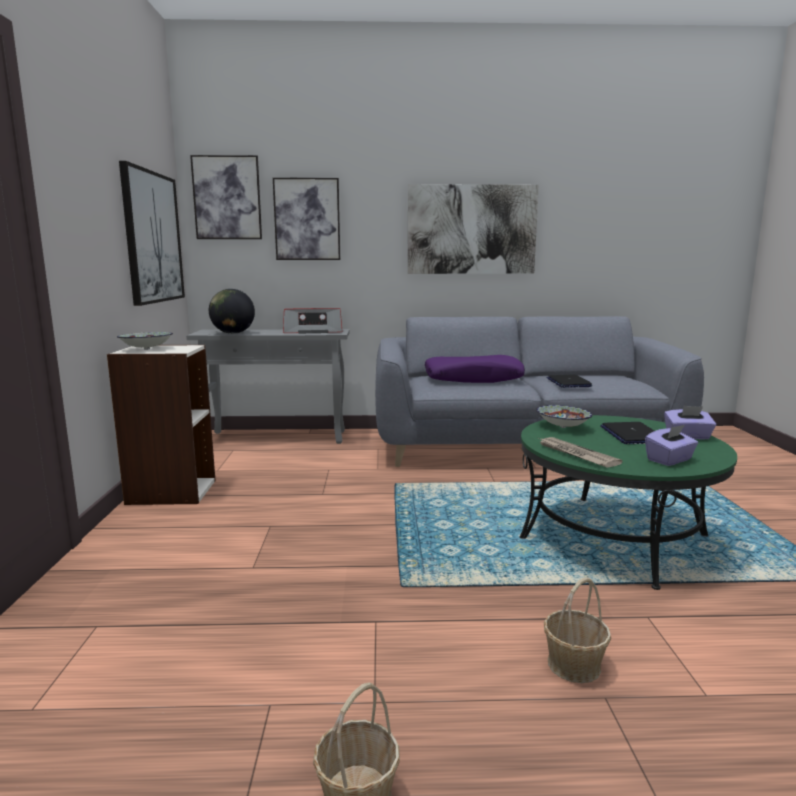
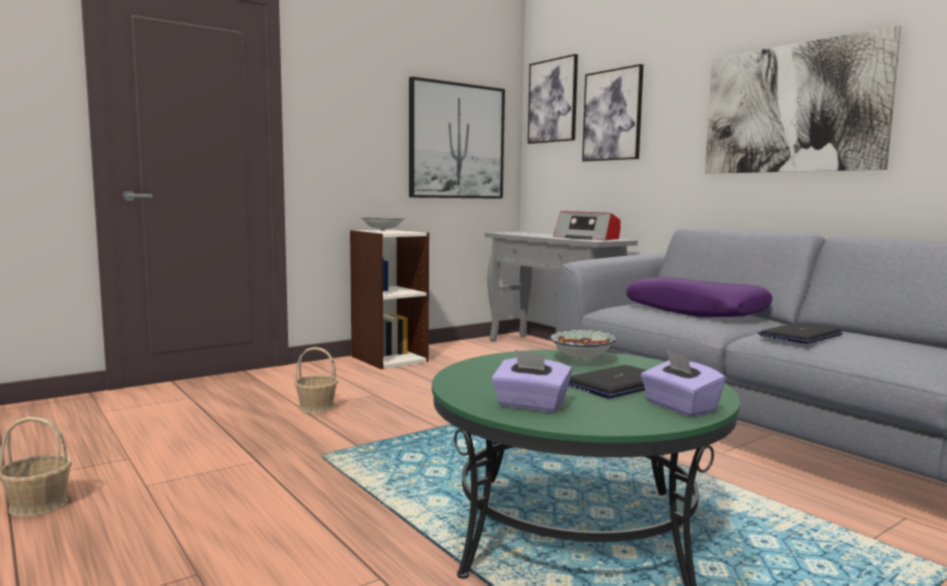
camera: 55 degrees right, 5 degrees down
globe [209,289,255,334] -> none
newspaper [540,437,622,468] -> none
basket [544,577,611,683] -> basket moved to [294,347,338,413]

